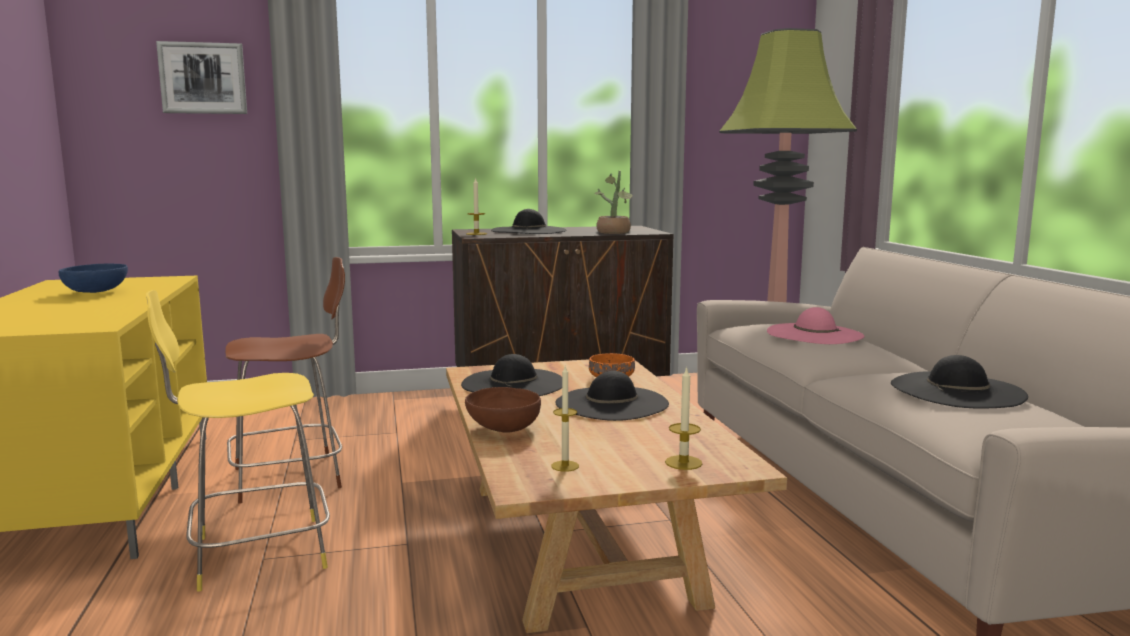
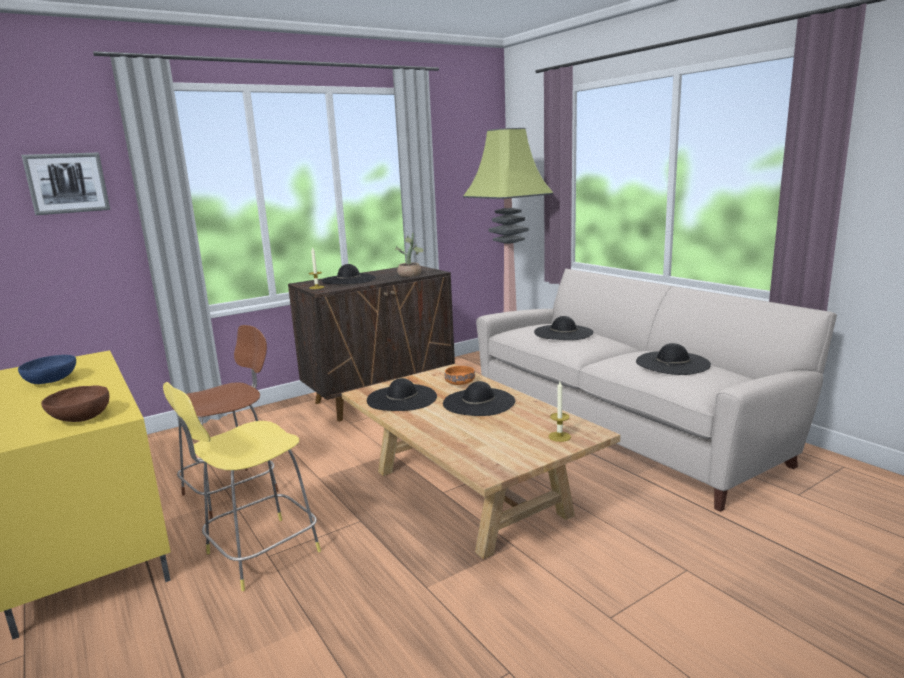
camera: 20 degrees left, 5 degrees up
brown bowl [465,387,541,433] -> brown bowl moved to [41,385,110,422]
candle [551,366,579,472] -> none
pink hat [767,307,865,344] -> black hat [534,316,594,340]

